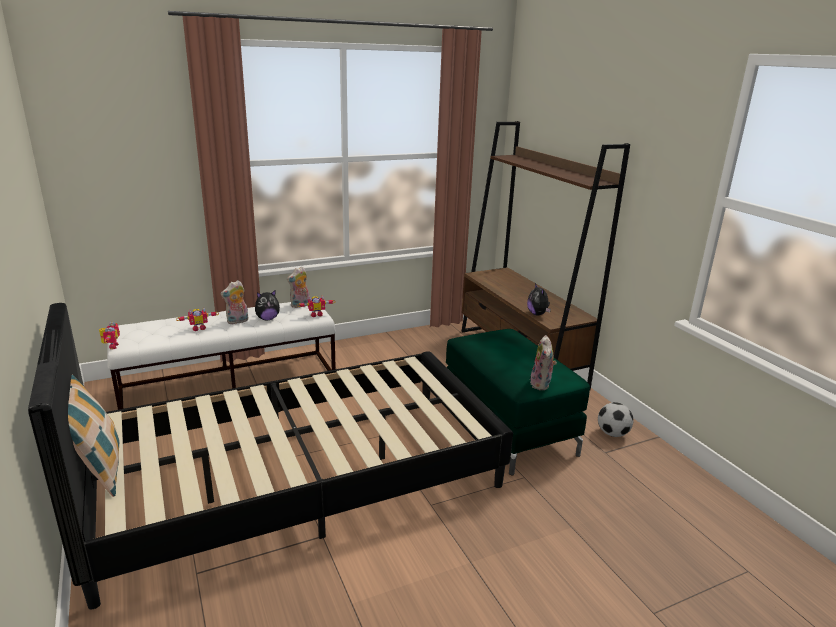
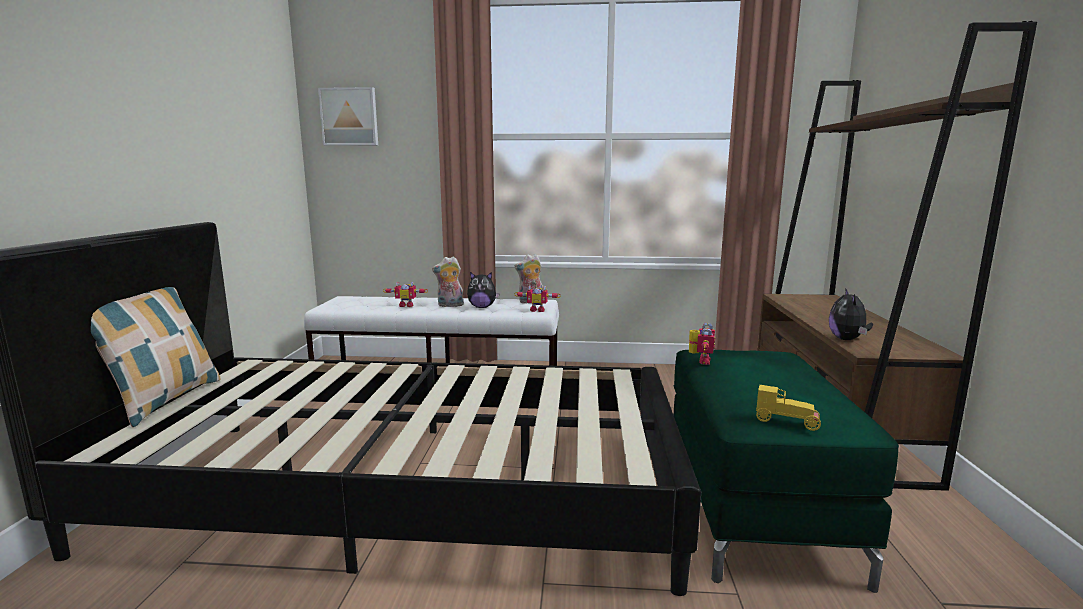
camera: 30 degrees right, 10 degrees down
toy robot [99,322,120,349] -> toy robot moved to [689,323,715,365]
plush toy [529,335,557,390] -> yellow toy car [756,385,821,431]
football [598,402,634,437] -> none
none -> picture [318,87,378,146]

